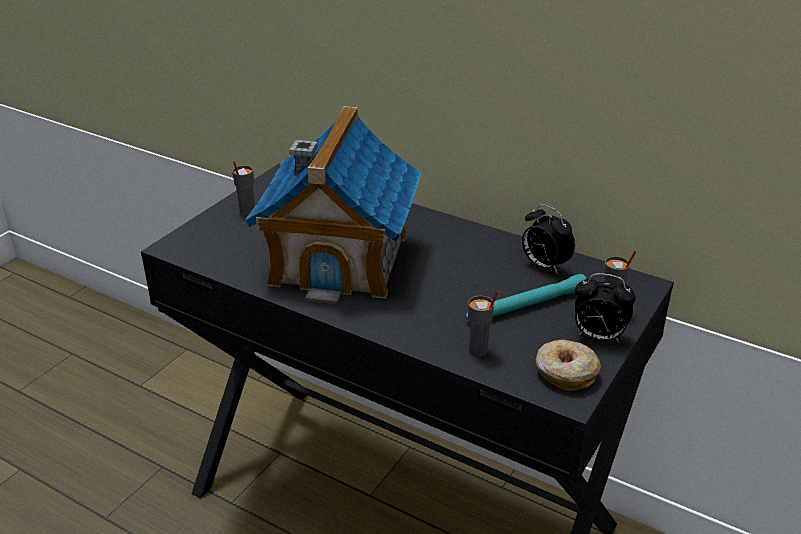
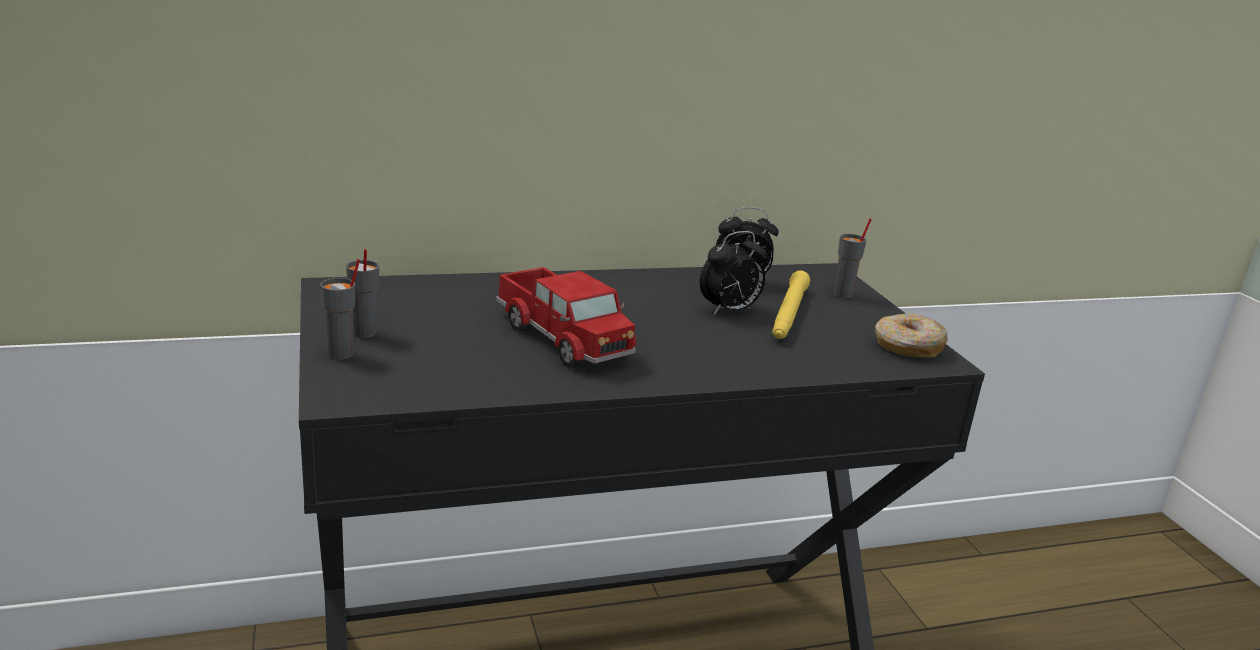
camera: 50 degrees left, 10 degrees down
toy house [245,106,422,304] -> toy truck [496,267,636,368]
turquoise flashlight [465,274,587,319] -> yellow flashlight [772,270,810,339]
grey cup [468,291,498,357] -> grey cup moved to [320,259,360,360]
alarm clock [575,273,636,343] -> alarm clock moved to [700,231,766,315]

